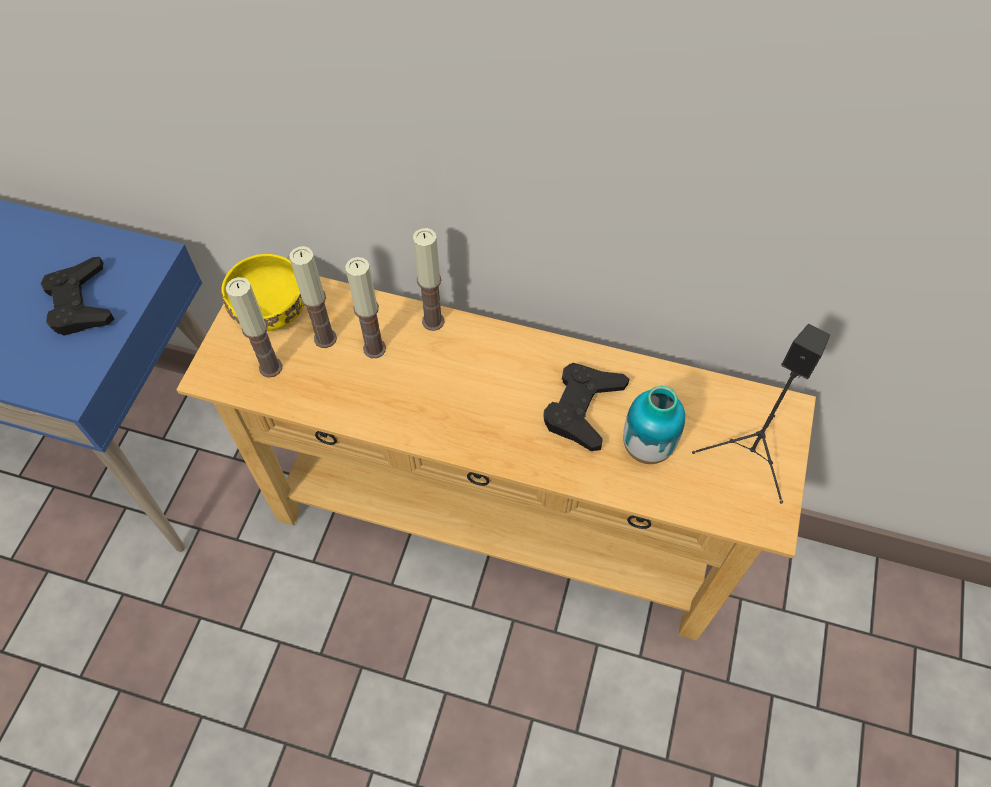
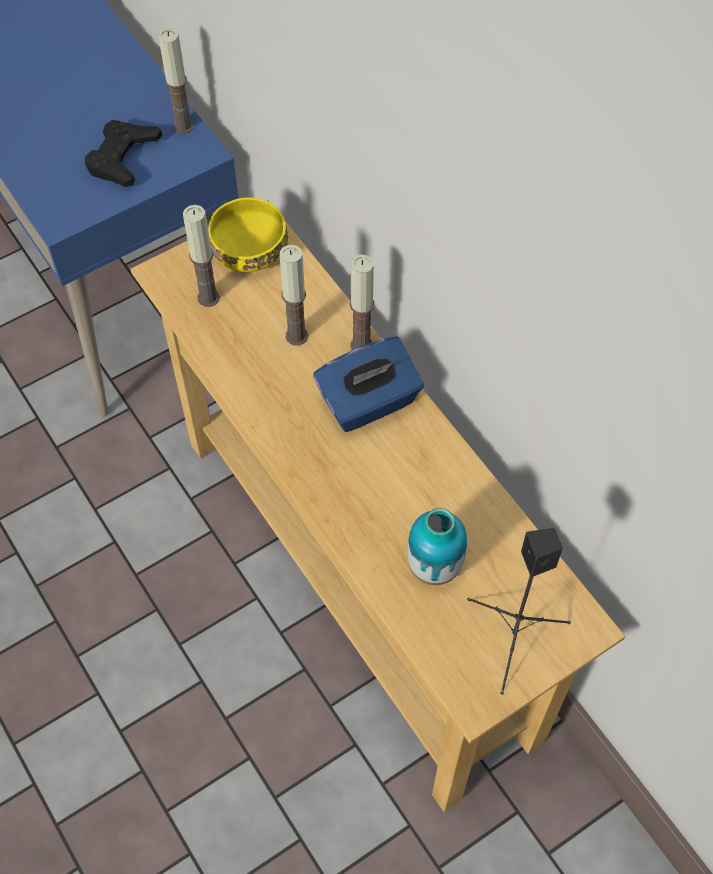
camera: 40 degrees right, 0 degrees up
candle [289,246,337,348] -> candle moved to [158,28,194,134]
black game controller [543,363,629,451] -> none
none -> blue tissue box [313,336,424,432]

